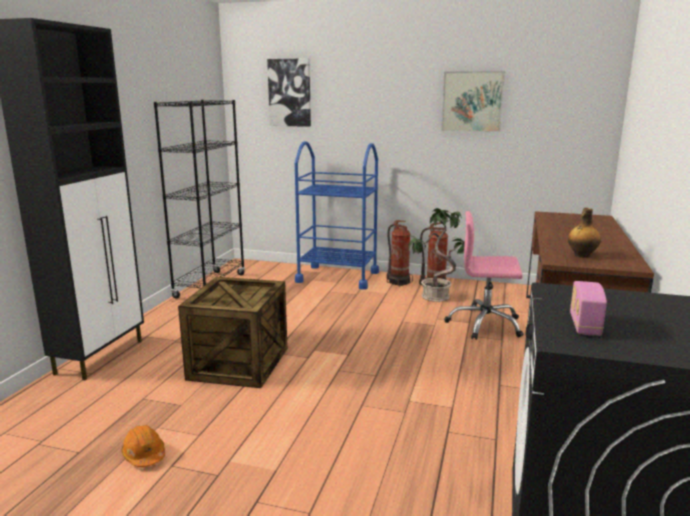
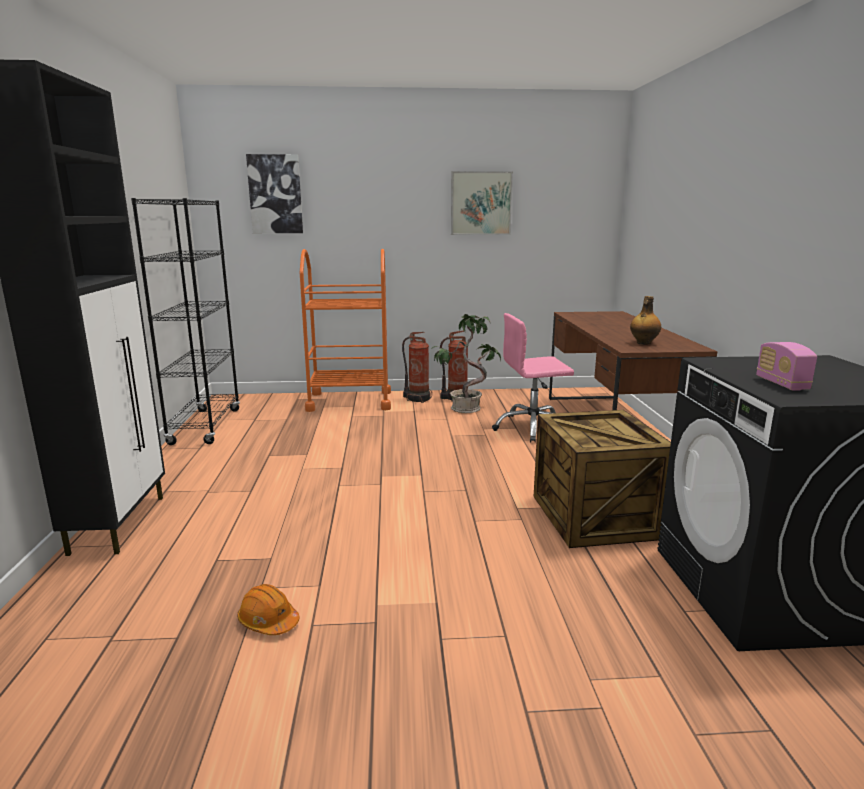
camera: 20 degrees left, 0 degrees up
crate [178,277,287,388] -> crate moved to [533,410,671,548]
blue cart [295,141,379,290] -> orange cart [300,249,391,412]

